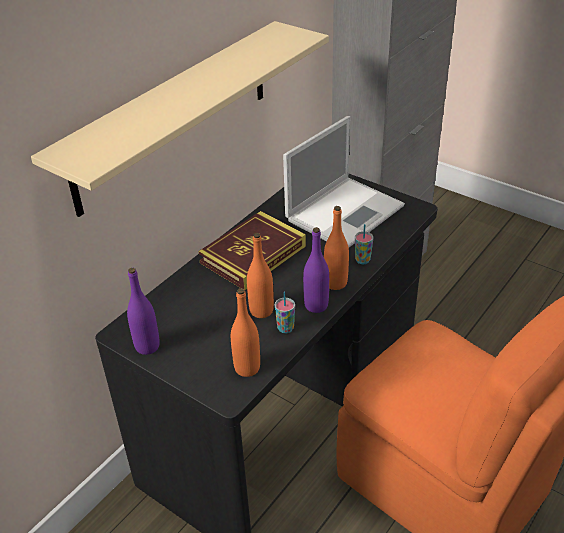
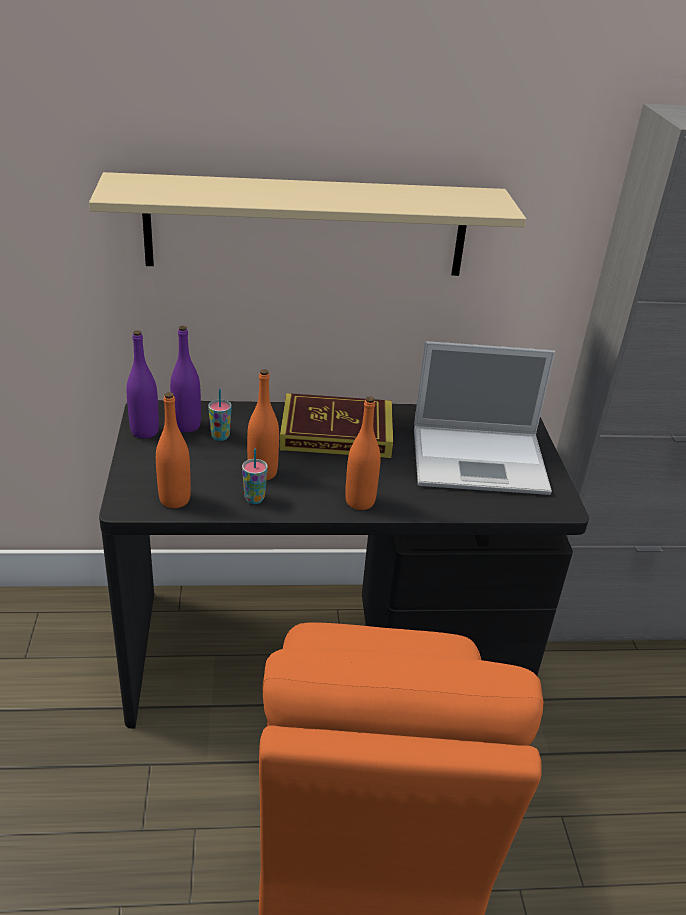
camera: 45 degrees right, 5 degrees down
purple bottle [303,227,329,313] -> purple bottle moved to [170,326,201,432]
cup [355,224,373,264] -> cup moved to [208,389,232,441]

